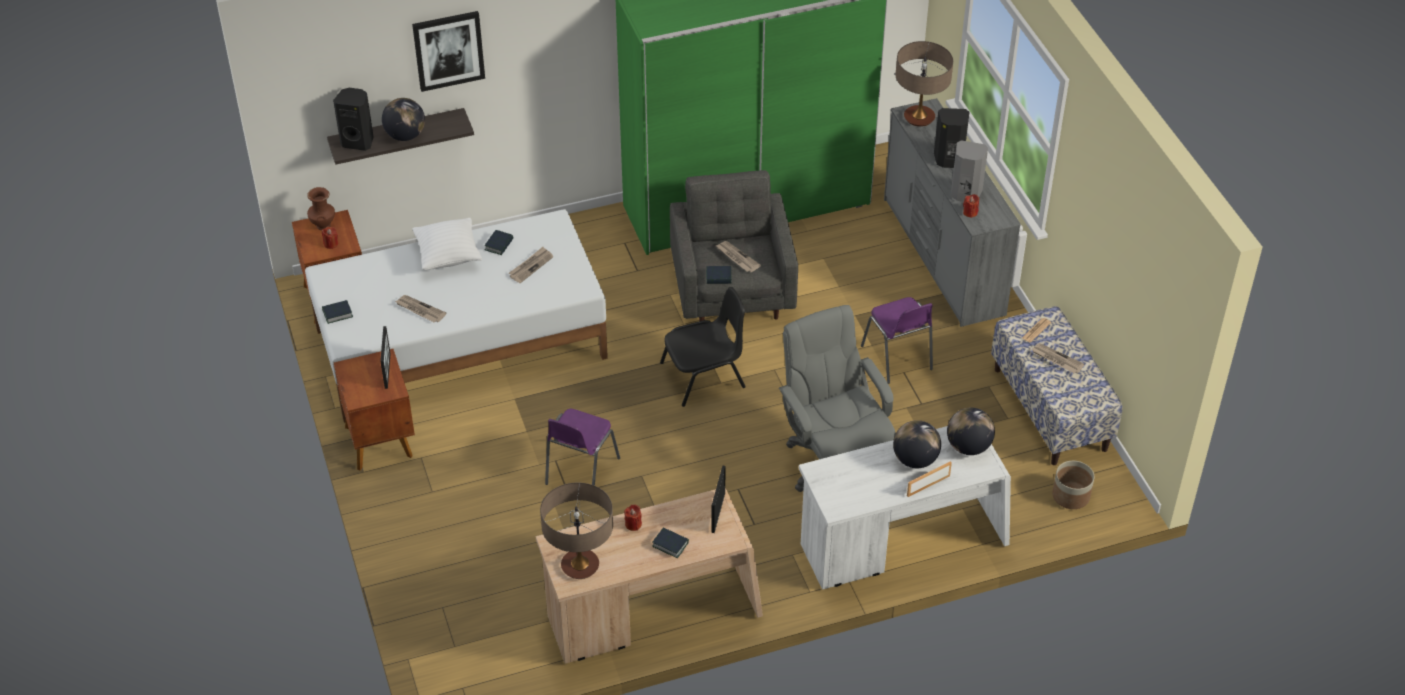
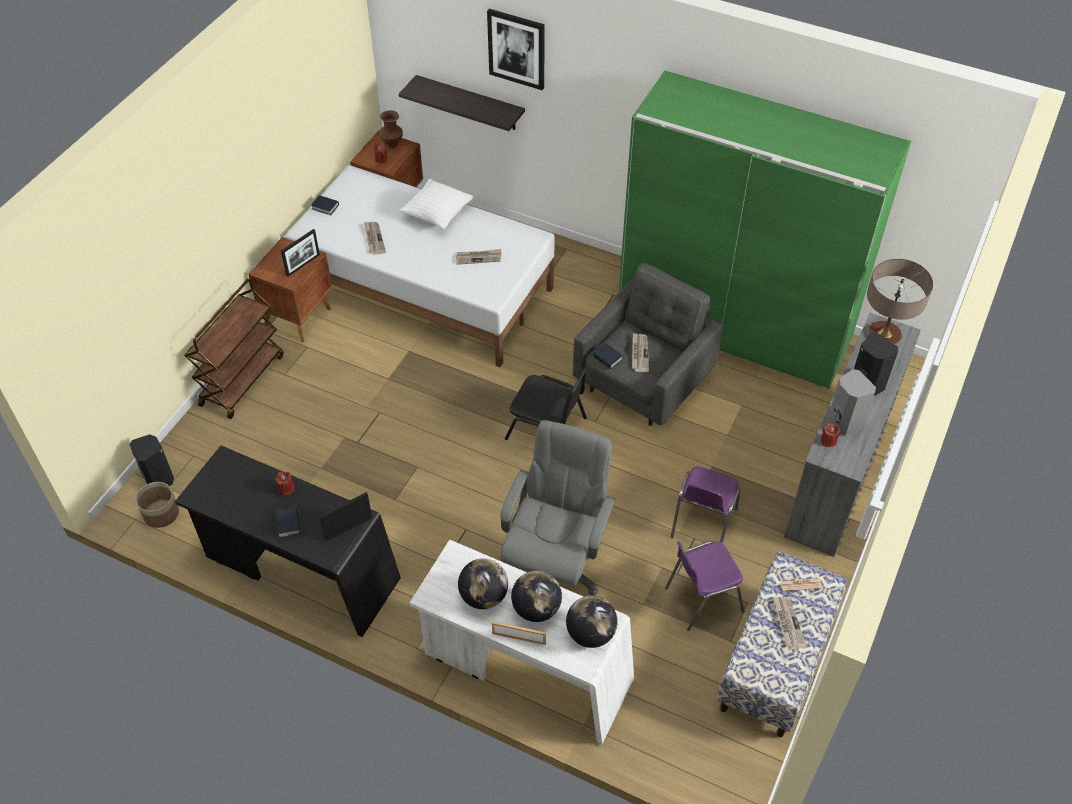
camera: 45 degrees right, 5 degrees up
black speaker [333,88,374,151] -> black speaker moved to [129,434,174,486]
globe [382,98,425,141] -> globe moved to [458,558,508,609]
book [485,230,513,255] -> none
beige desk [536,488,763,664] -> black desk [175,445,401,637]
table lamp [540,483,613,579] -> none
purple chair [545,409,620,486] -> purple chair moved to [665,541,744,631]
planter [1052,461,1094,509] -> planter moved to [136,482,179,528]
none -> brown cart [184,279,284,419]

